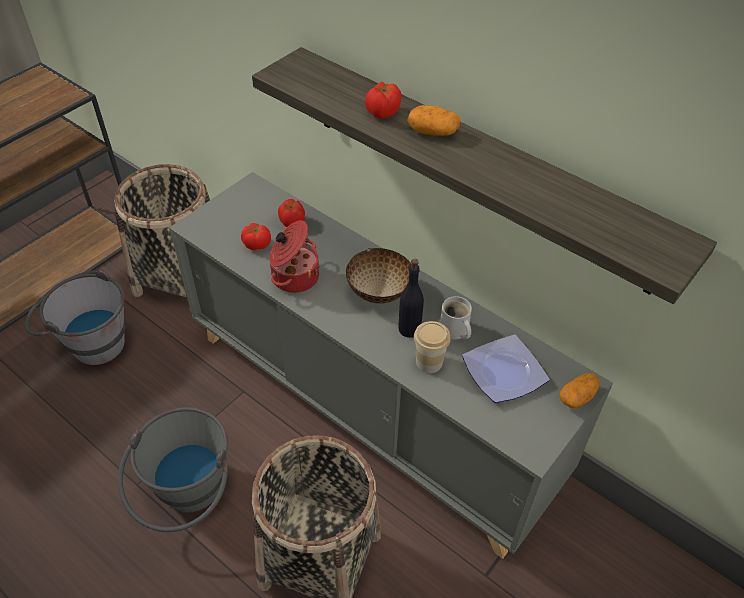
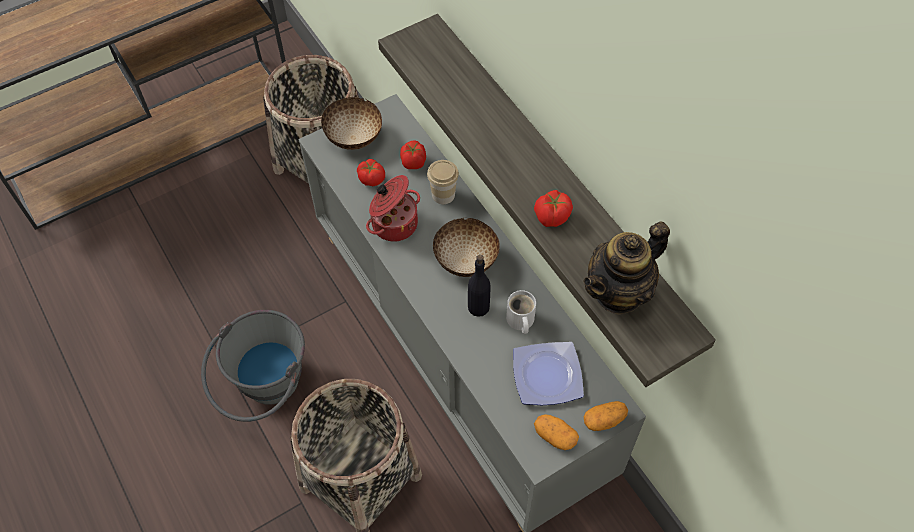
camera: 20 degrees right, 10 degrees up
grey bucket [24,269,126,365] -> none
tomato [365,82,401,118] -> tomato moved to [534,190,573,227]
potato [407,105,460,136] -> potato moved to [534,414,579,450]
cup [414,321,451,373] -> cup moved to [427,160,459,204]
none -> bowl [321,97,382,150]
none -> teapot [583,221,670,315]

